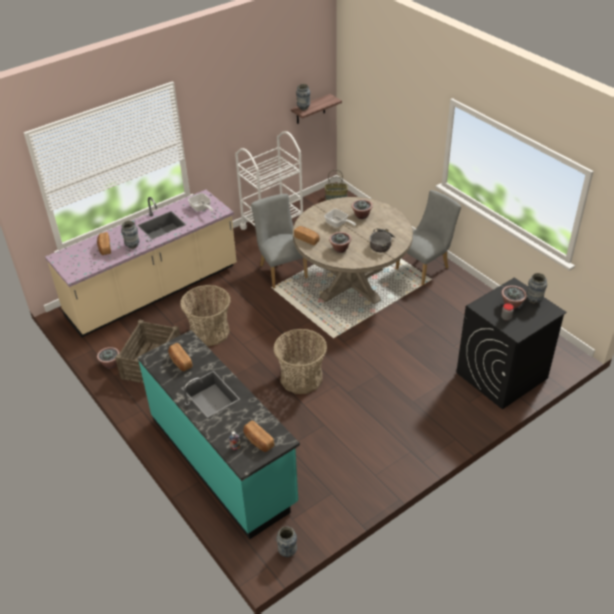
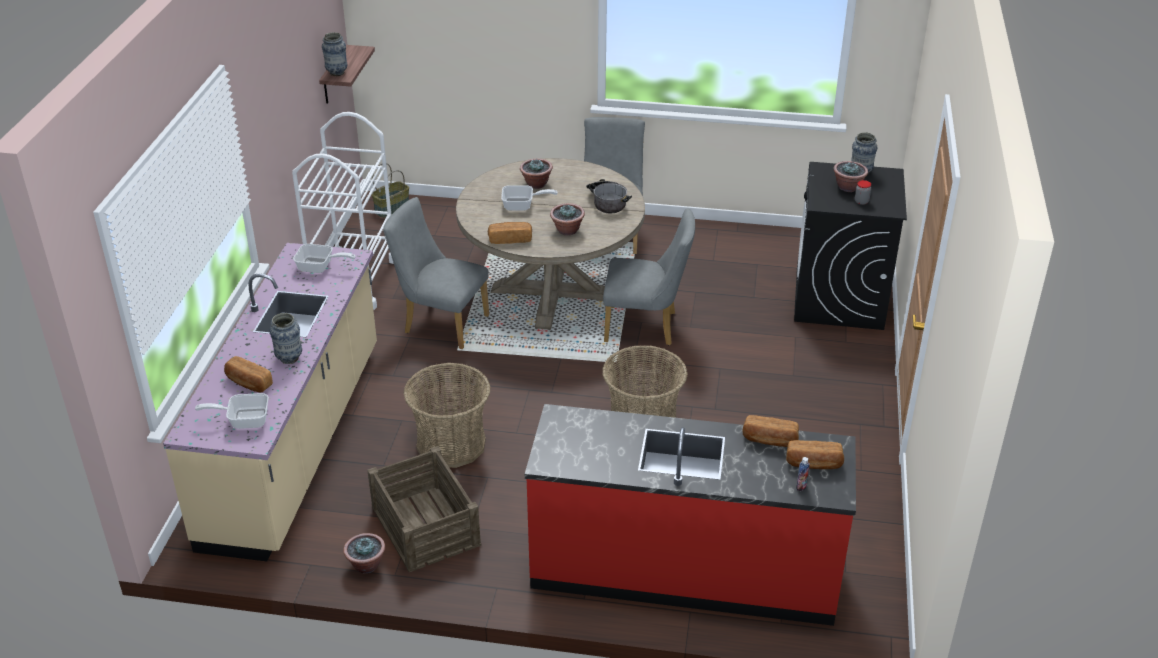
camera: 45 degrees left, 5 degrees down
turquoise counter [137,330,300,539] -> red counter [525,404,856,626]
bread [168,343,192,371] -> bread moved to [742,415,799,447]
vase [276,526,297,557] -> none
none -> frying pan [195,393,269,429]
none -> grey chair [603,208,695,345]

